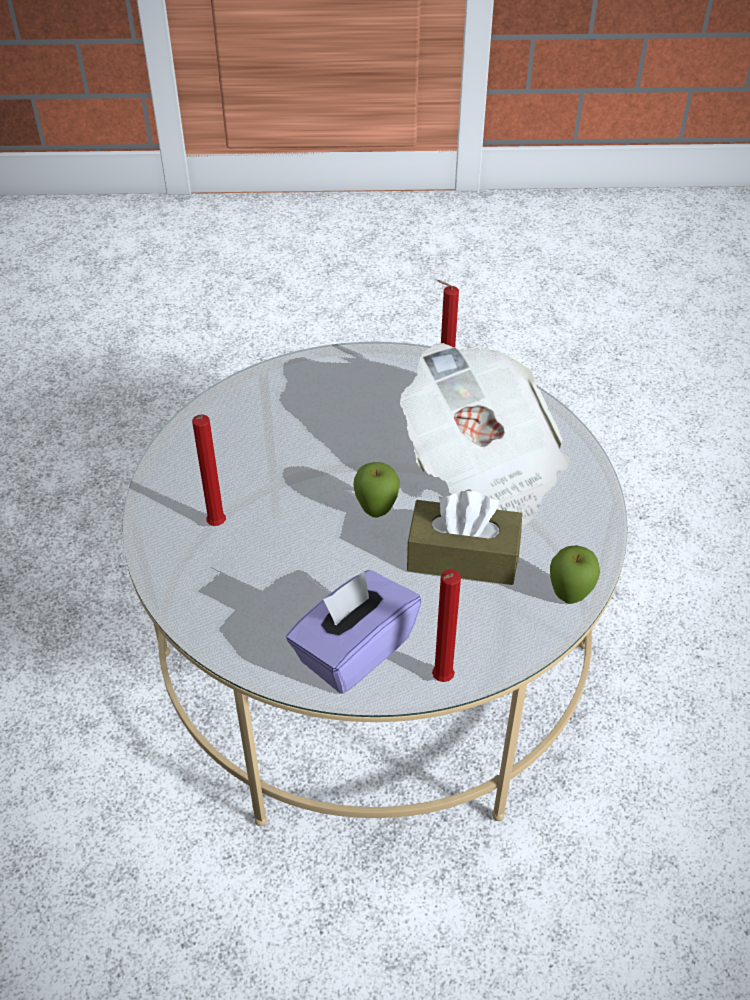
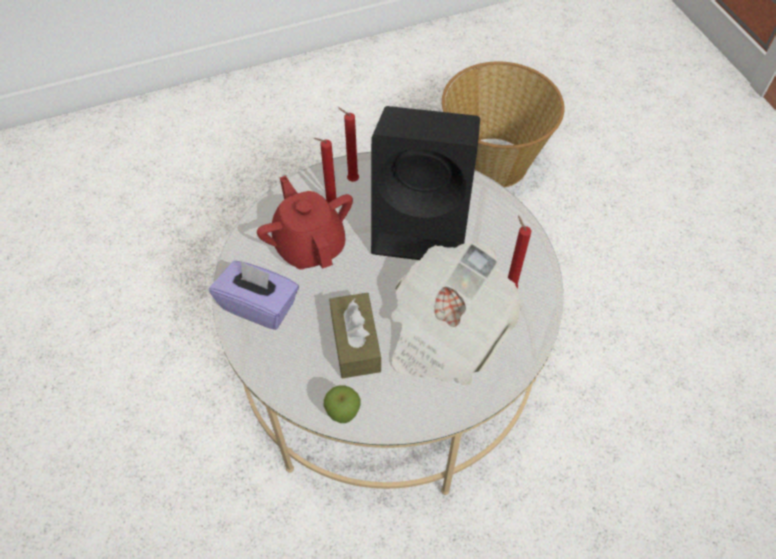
camera: 70 degrees right, 10 degrees up
apple [354,462,400,518] -> none
red candle [432,569,461,682] -> red candle moved to [338,107,359,182]
none -> red teapot [257,175,353,270]
none -> black speaker [371,106,480,260]
none -> basket [442,62,565,188]

